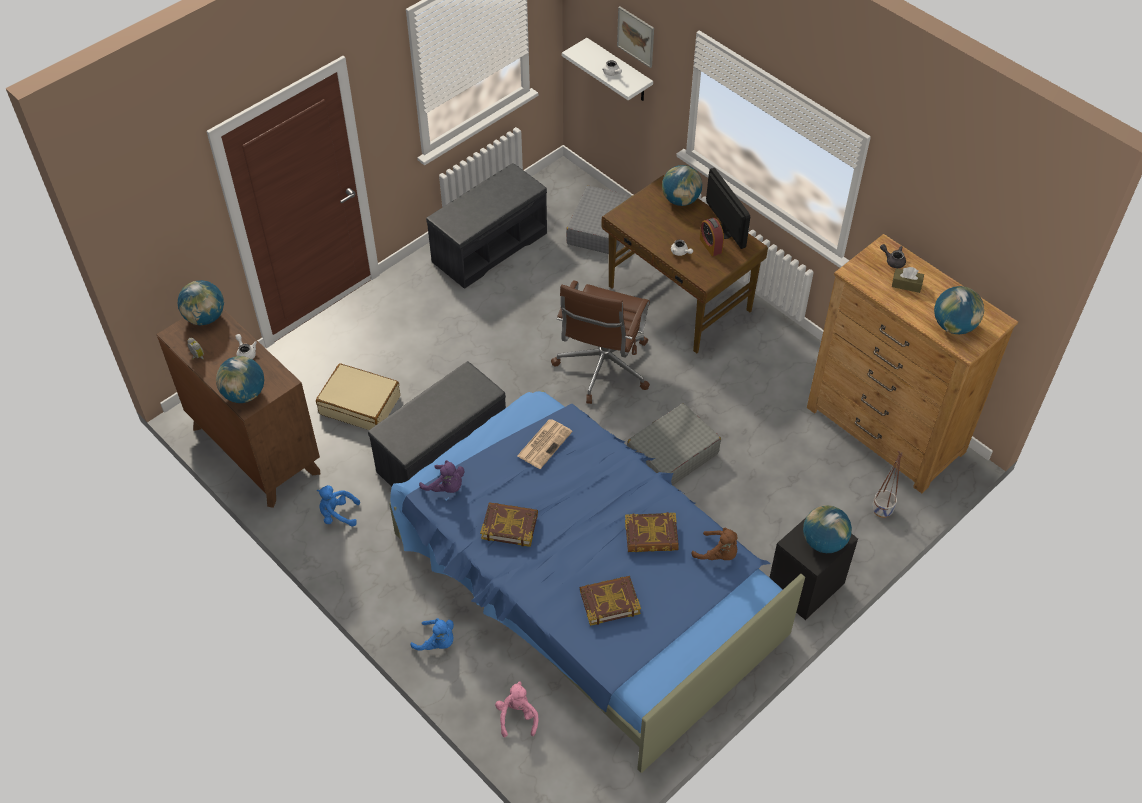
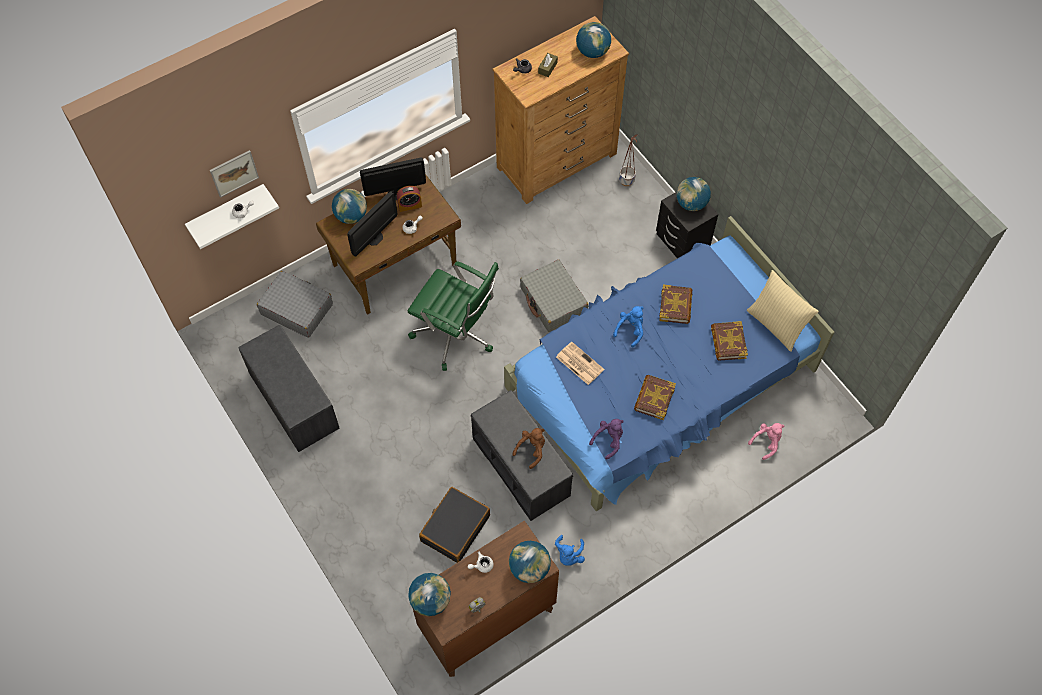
camera: 80 degrees left, 10 degrees up
beige suitcase [316,364,400,430] -> black suitcase [419,487,490,563]
blue plush toy [410,618,454,651] -> blue plush toy moved to [613,306,643,347]
pink plush toy [495,681,538,737] -> pink plush toy turned 135 degrees clockwise [748,423,784,460]
brown office chair [551,280,650,404] -> green office chair [408,261,499,371]
brown plush toy [692,528,737,560] -> brown plush toy moved to [513,428,545,469]
none -> monitor [347,191,397,257]
none -> beige pillow [747,270,819,352]

